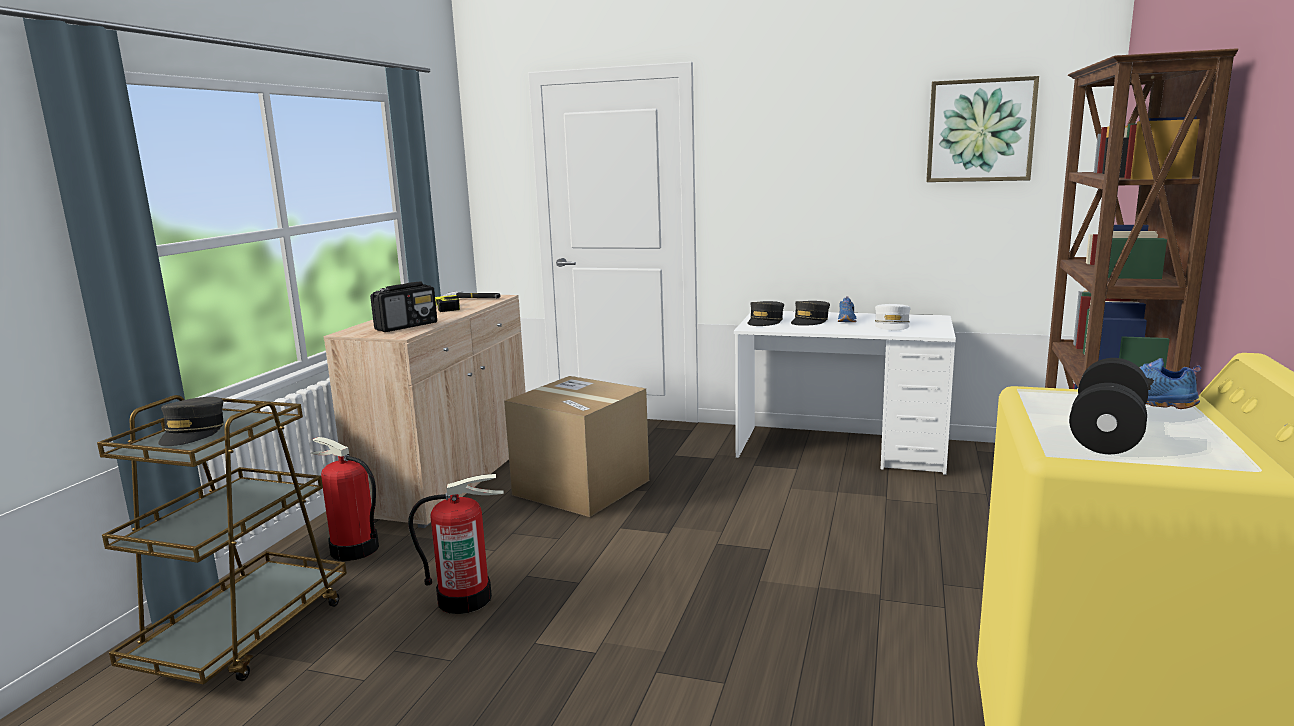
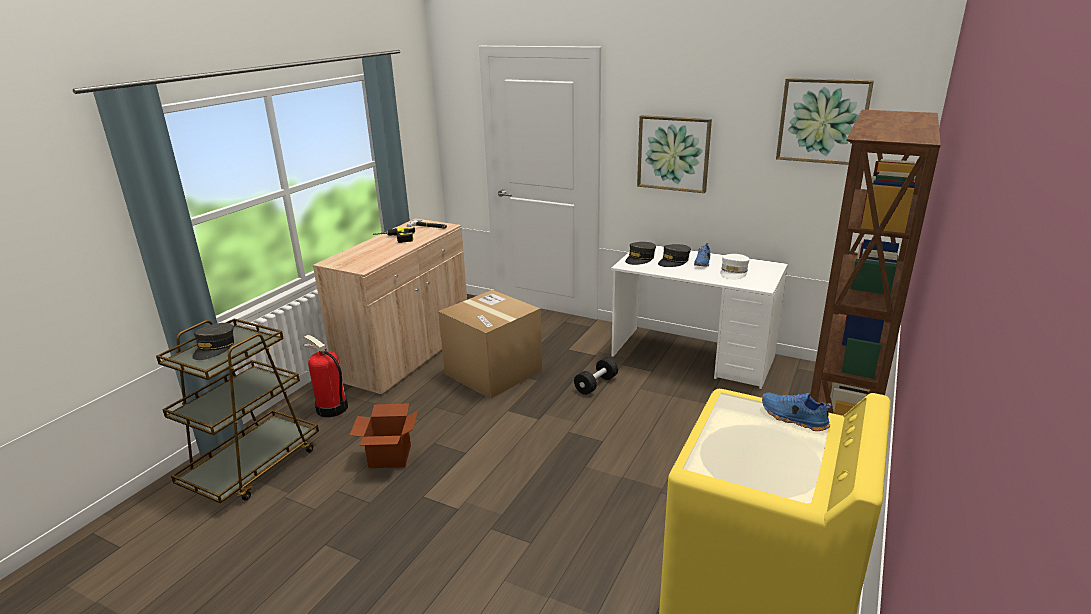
camera: 10 degrees right, 10 degrees up
radio [370,281,437,332] -> none
fire extinguisher [408,474,504,614] -> cardboard box [349,403,418,468]
black dumbbell [1069,358,1148,454] -> black dumbbell moved to [574,357,618,395]
none -> picture [637,115,712,193]

